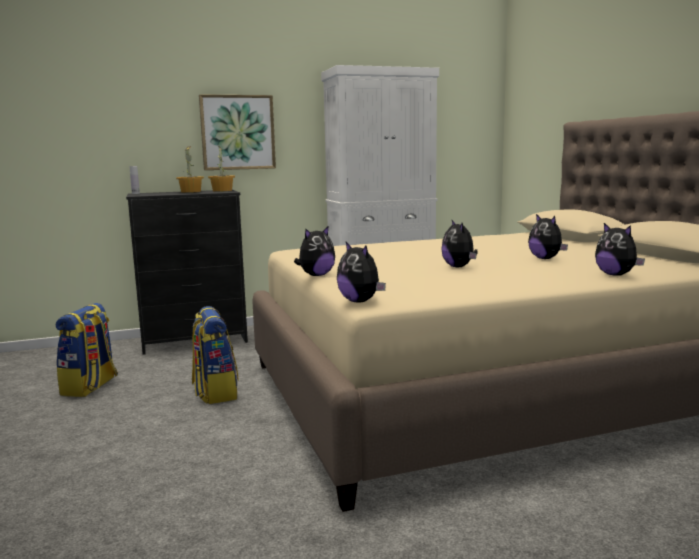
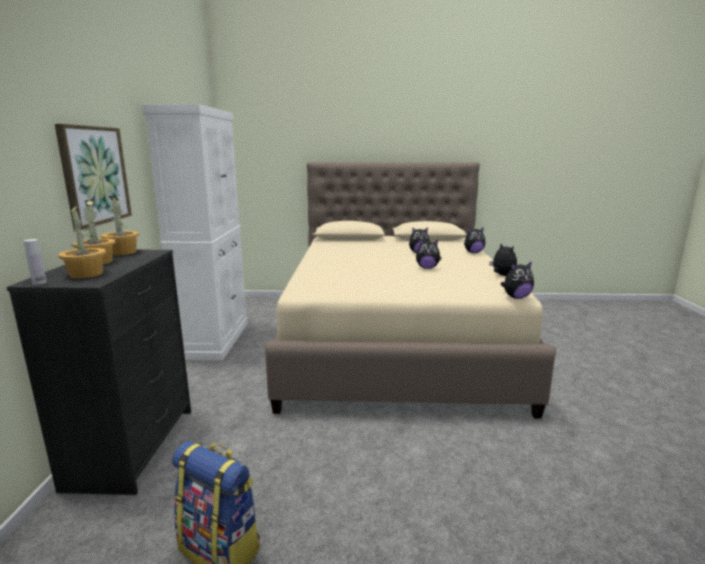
camera: 70 degrees left, 5 degrees up
backpack [192,306,239,404] -> none
plush toy [294,226,335,276] -> plush toy moved to [489,243,517,276]
none -> potted plant [58,206,106,279]

